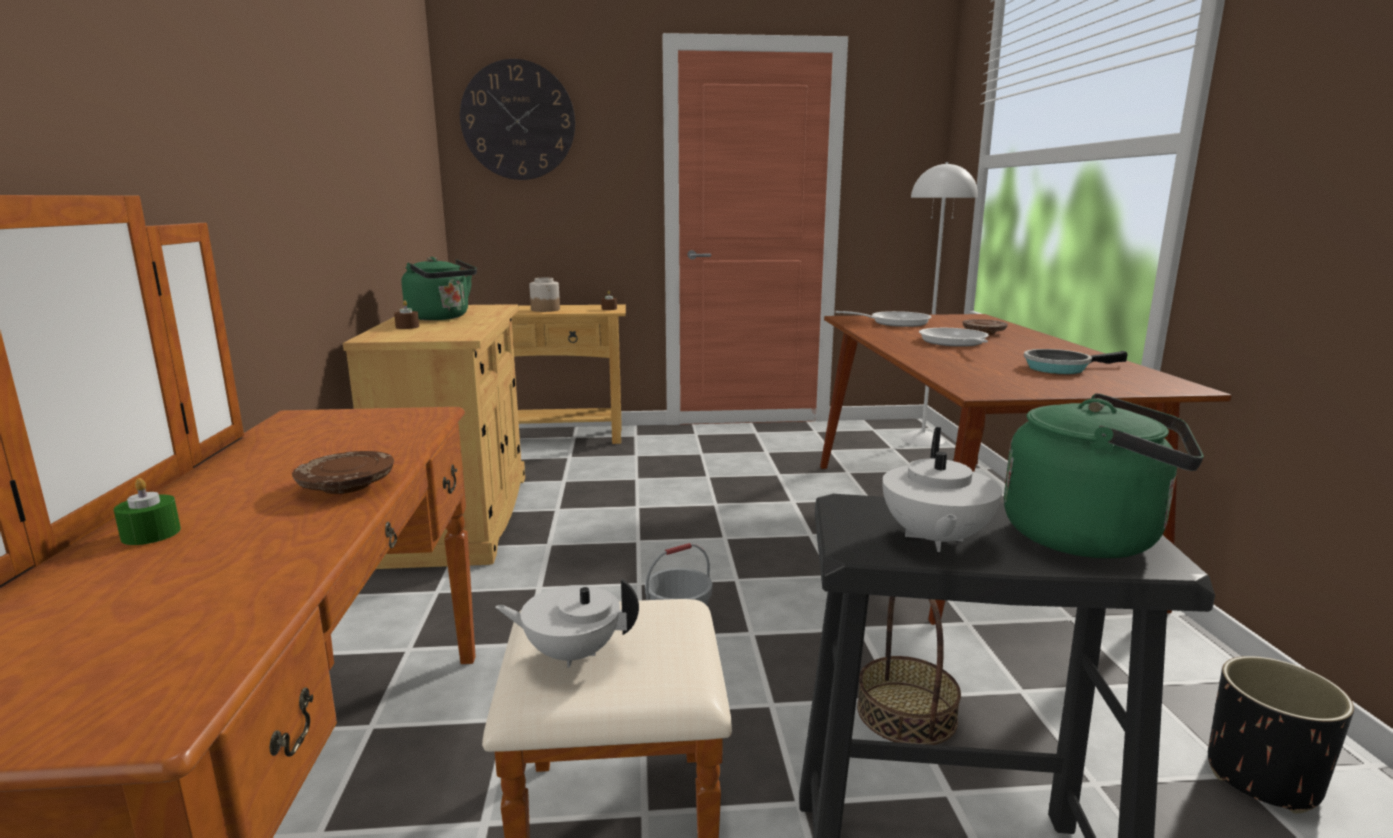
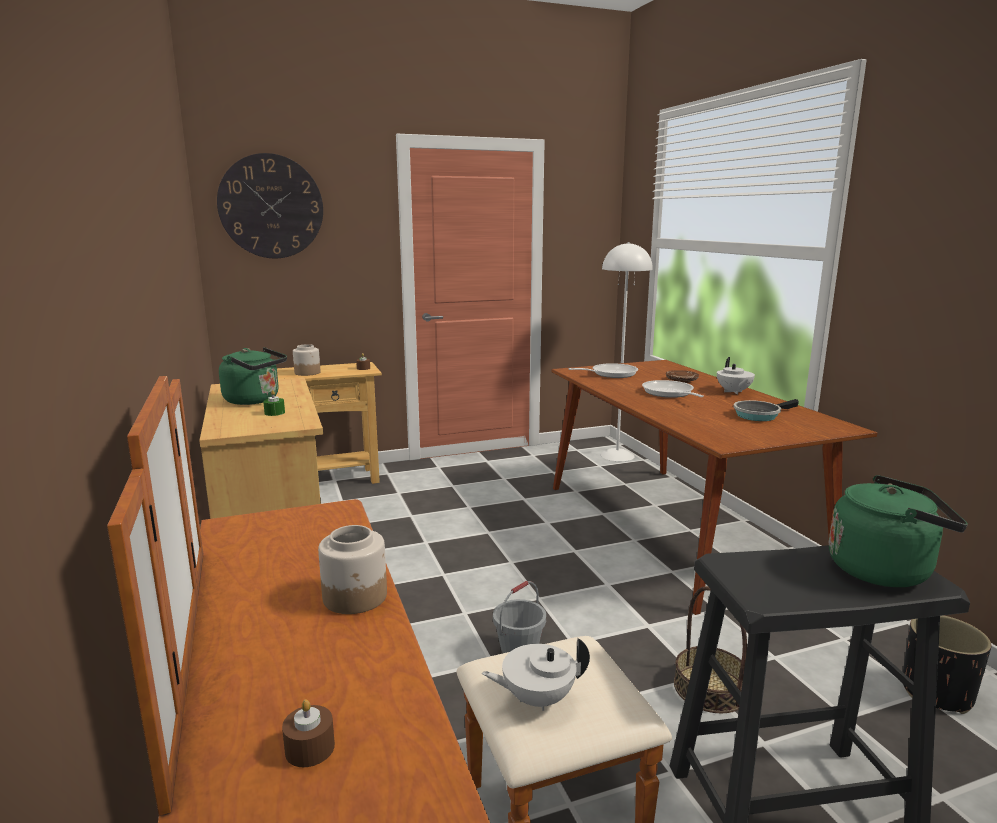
camera: 15 degrees left, 0 degrees up
green candle [114,478,181,545] -> green candle moved to [263,390,285,416]
brown plate [292,451,394,494] -> jar [318,525,387,614]
brown candle [394,300,419,329] -> brown candle moved to [282,699,335,767]
white teapot [882,427,1002,552] -> white teapot moved to [717,357,755,394]

